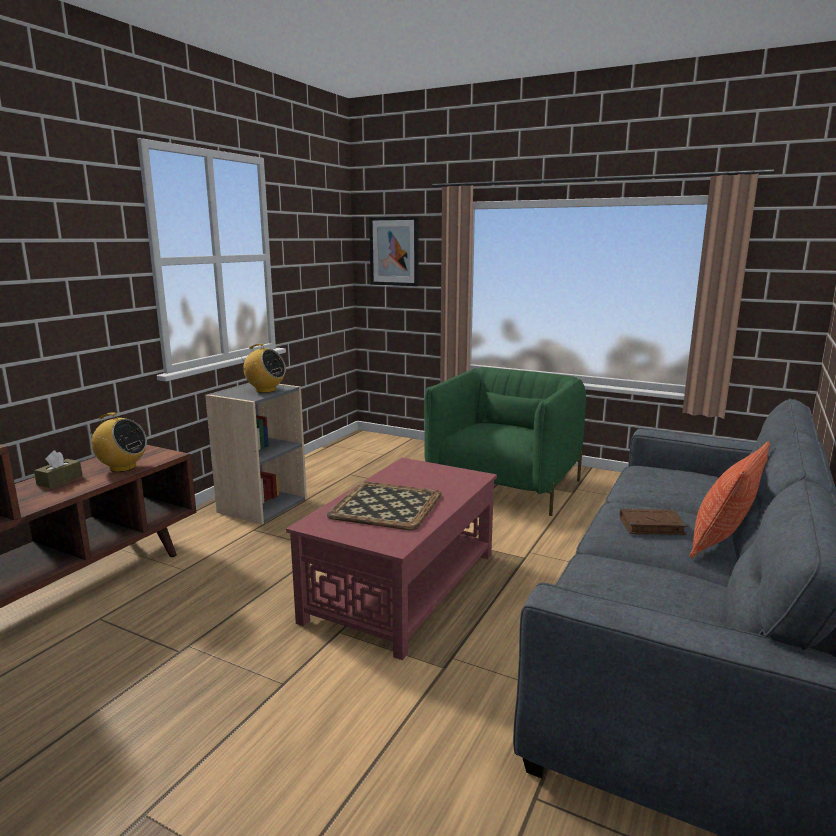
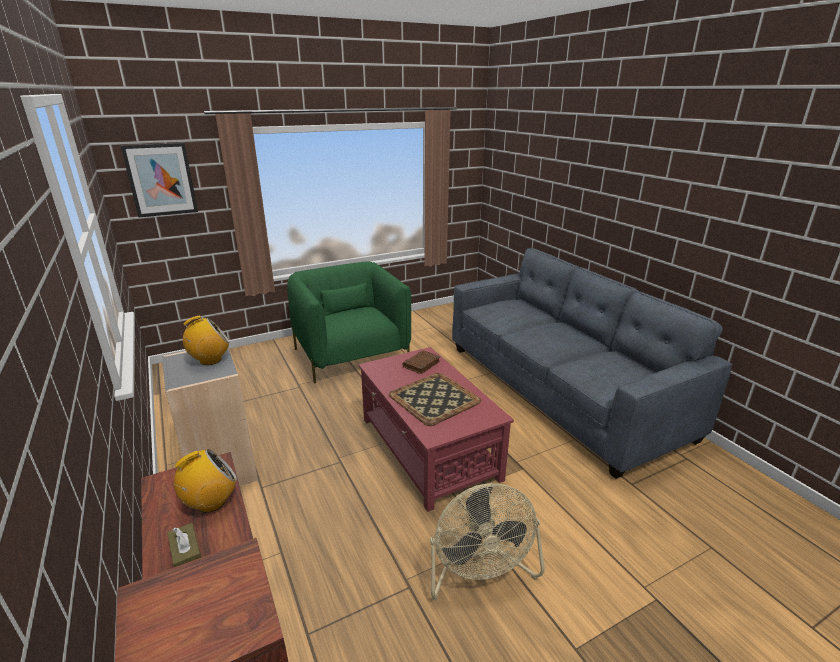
camera: 55 degrees left, 10 degrees up
brown book [620,509,687,535] -> brown book moved to [402,350,440,374]
orange pillow [689,442,770,558] -> none
none -> beige fan [430,482,545,601]

